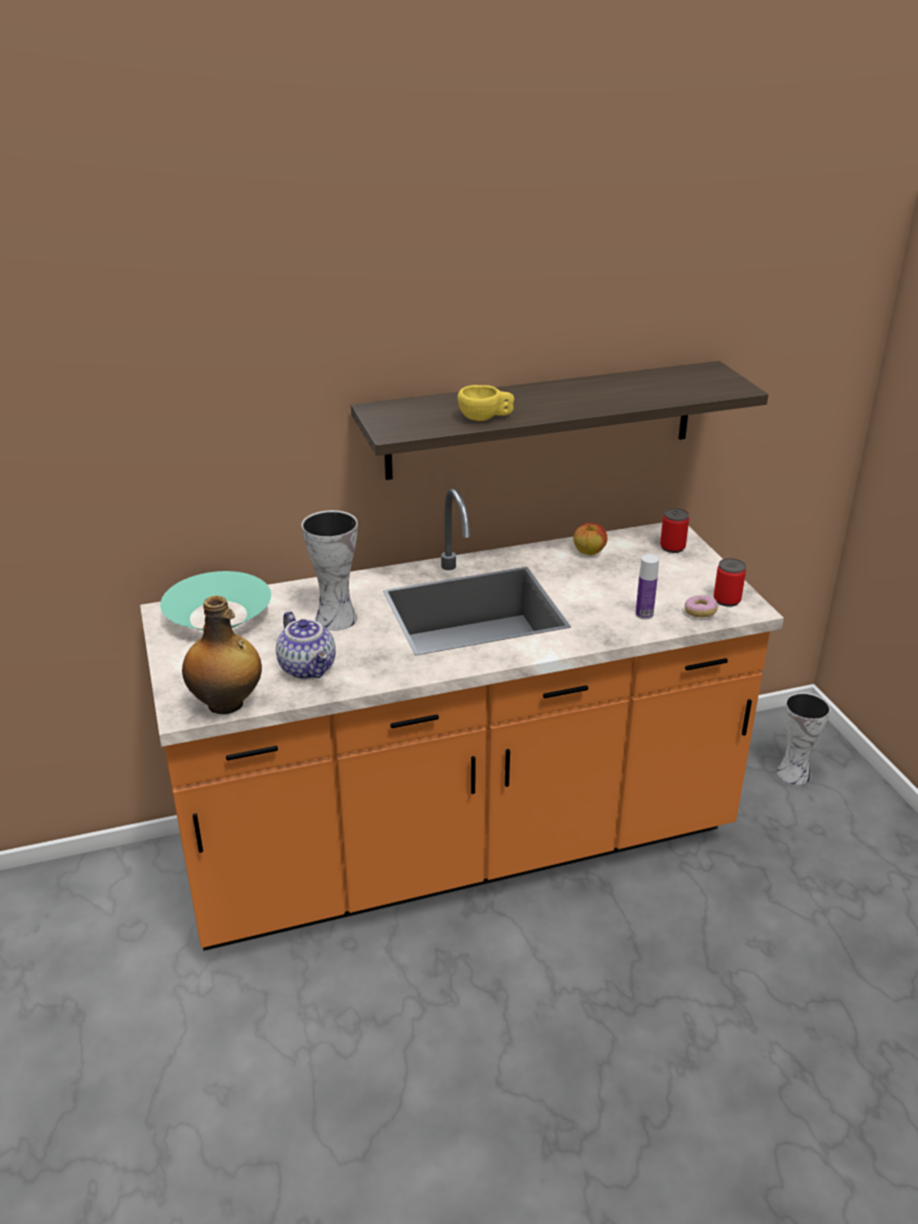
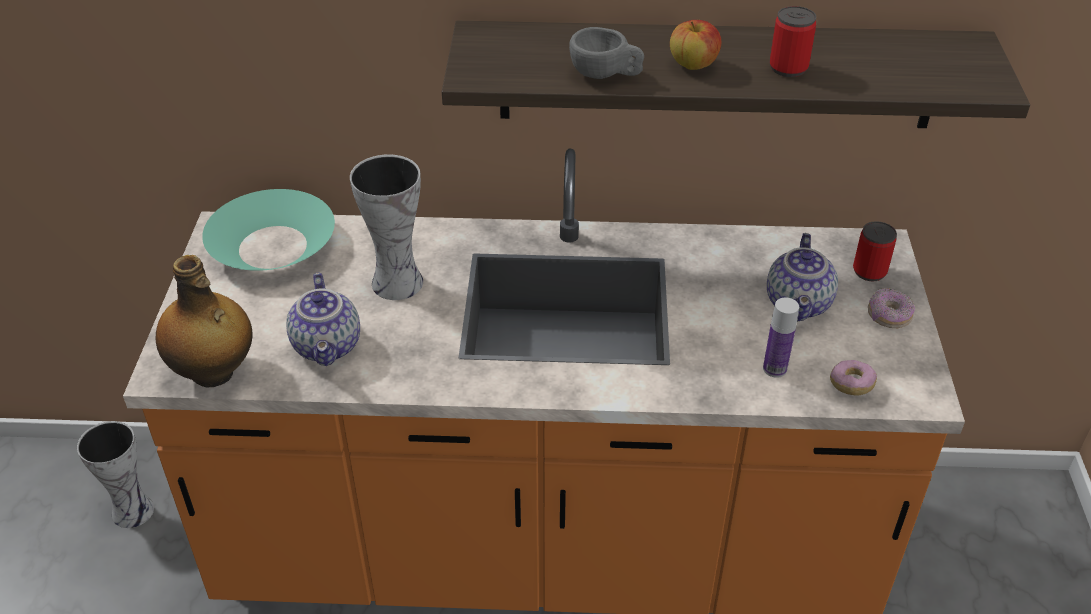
camera: 20 degrees right, 10 degrees up
yellow cup [458,385,514,421] -> grey cup [569,27,644,79]
apple [574,523,607,555] -> apple moved to [670,20,721,70]
can [714,558,746,607] -> can moved to [770,6,816,77]
vase [777,693,831,785] -> vase moved to [77,421,154,528]
none -> teapot [767,233,838,321]
none -> donut [868,288,915,328]

